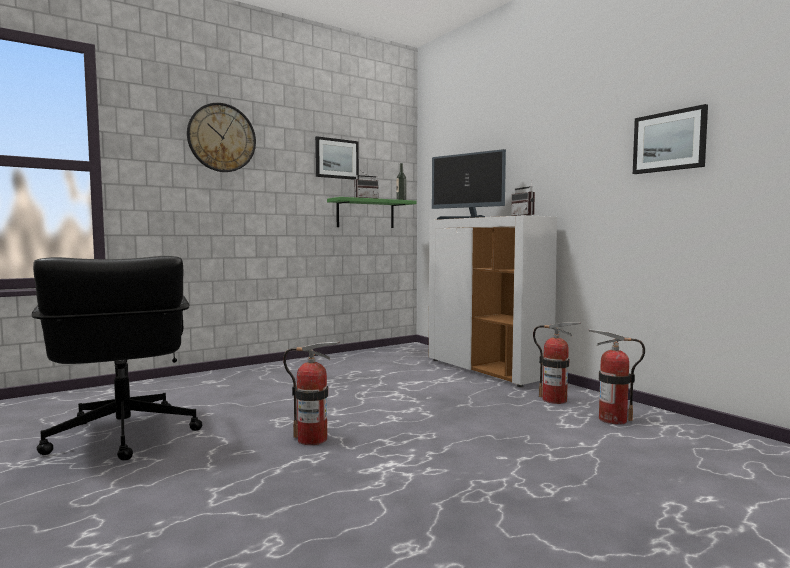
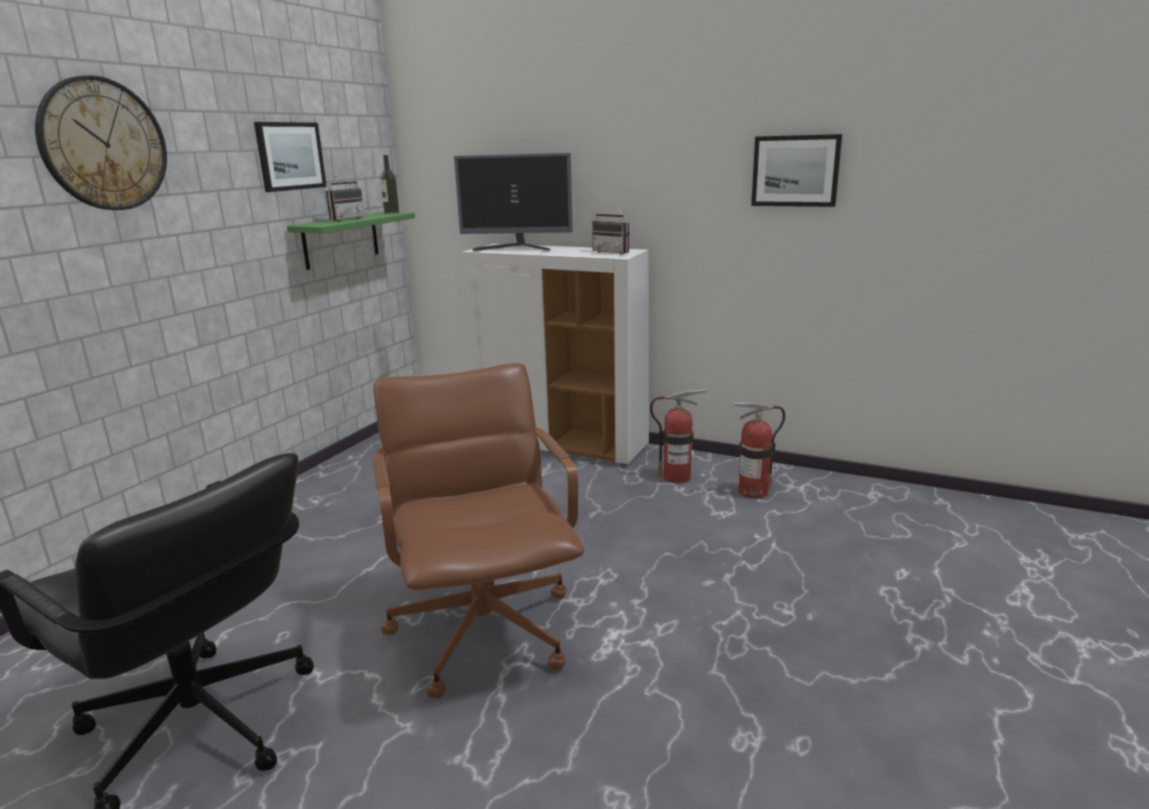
camera: 30 degrees left, 15 degrees up
fire extinguisher [283,341,340,445] -> brown office chair [373,363,584,699]

